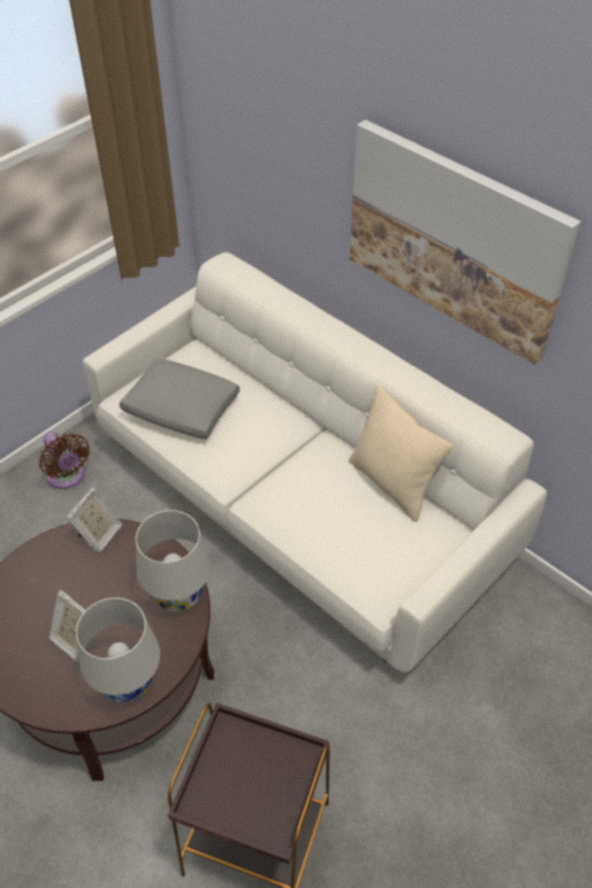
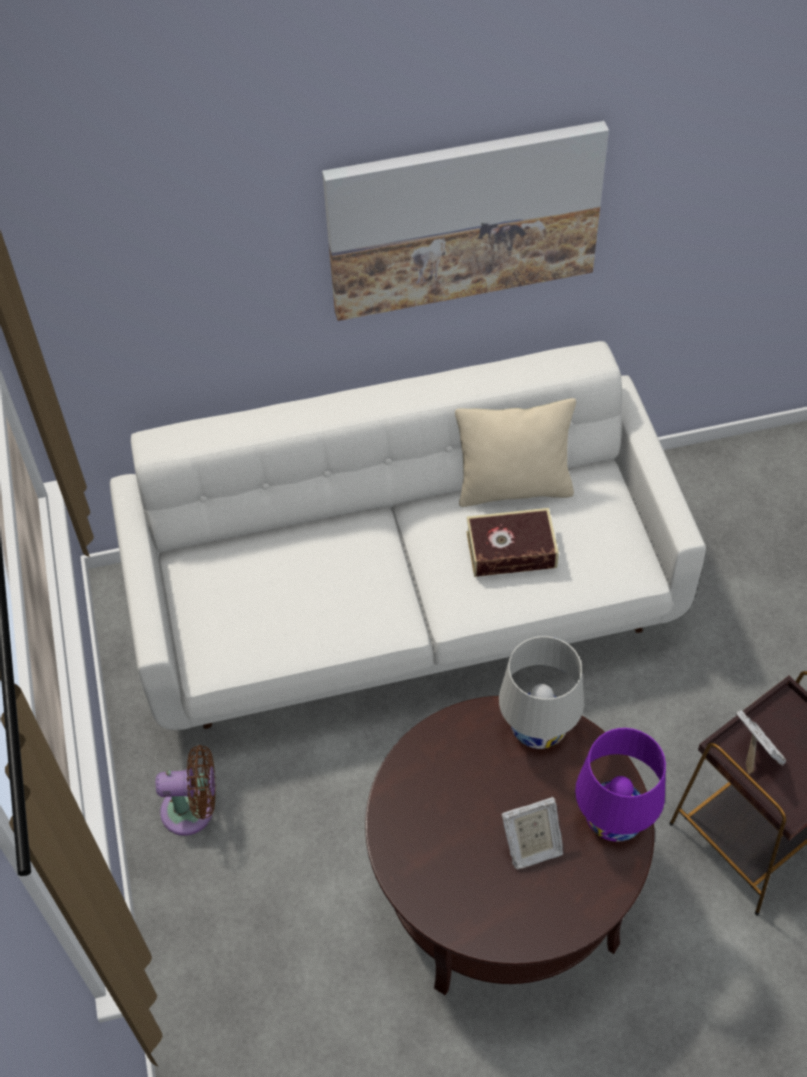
camera: 55 degrees left, 5 degrees up
picture frame [66,487,123,553] -> picture frame moved to [736,710,786,774]
white table lamp [76,598,160,702] -> purple table lamp [575,728,666,842]
grey pillow [119,358,240,440] -> none
none -> book [466,508,559,577]

